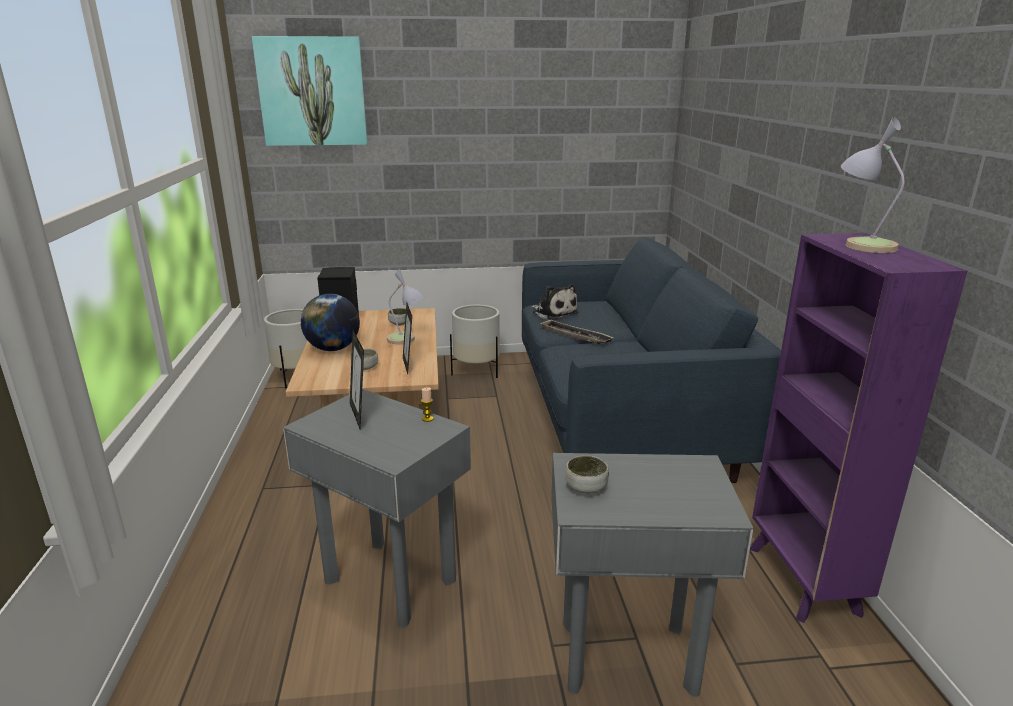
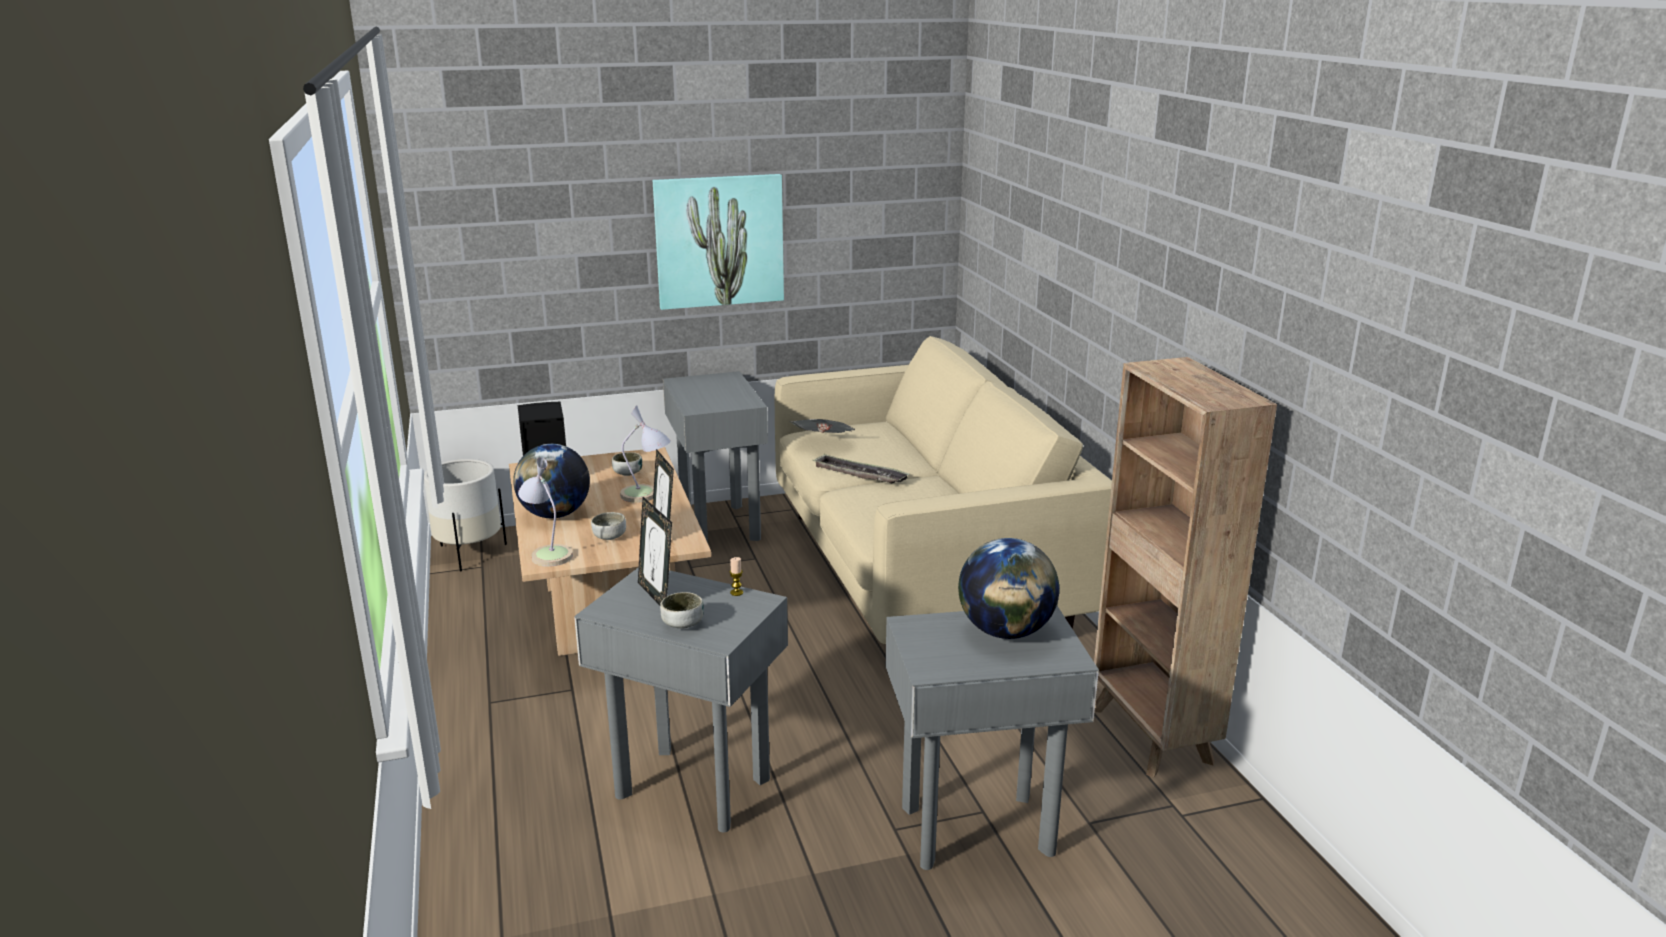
camera: 10 degrees left, 0 degrees up
picture [252,36,367,146] -> picture moved to [653,174,784,310]
white planter [450,305,500,378] -> grey side table [663,371,768,543]
blue sofa [522,237,781,483] -> beige sofa [775,336,1112,644]
plush toy [531,284,579,320] -> newspaper [790,419,855,433]
bowl [565,456,609,493] -> bowl moved to [660,592,704,629]
purple bookcase [750,233,967,623] -> brown bookcase [1094,357,1277,777]
table lamp [841,117,905,253] -> table lamp moved to [518,457,573,567]
none -> globe [958,538,1059,639]

